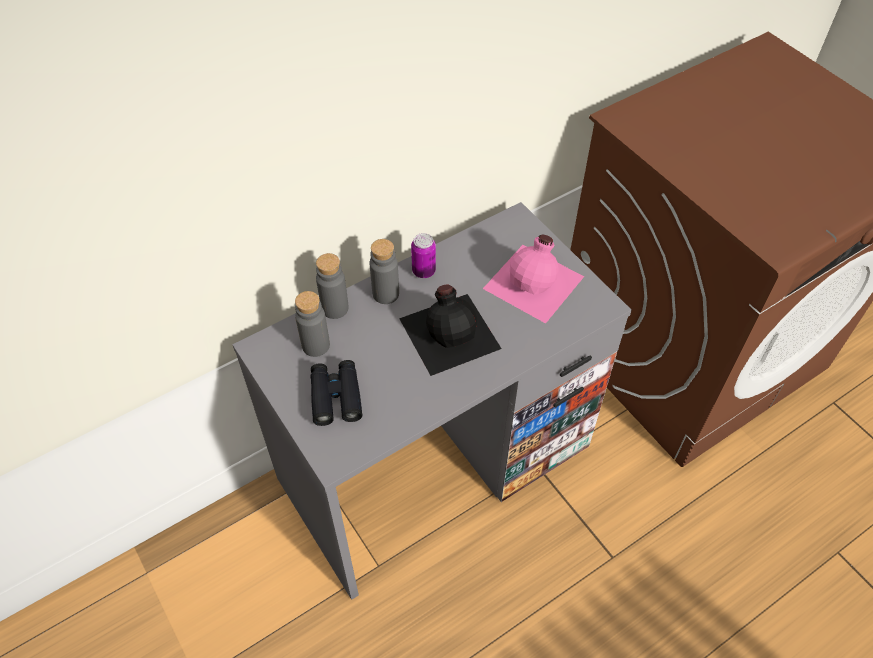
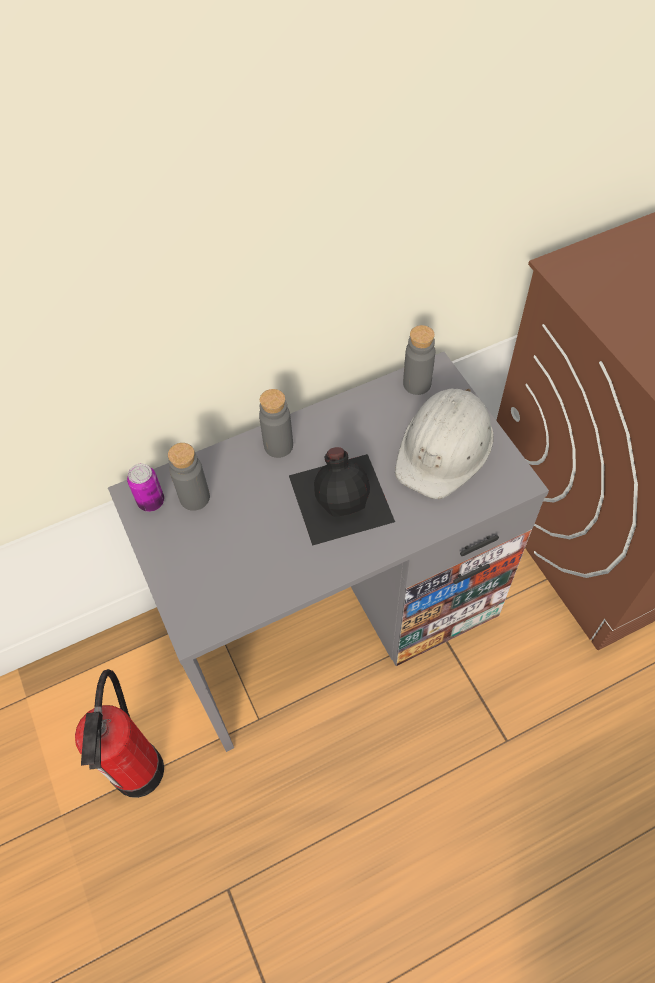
camera: 10 degrees right, 5 degrees up
black binoculars [311,360,362,426] -> none
grey bottle [316,253,349,319] -> grey bottle moved to [403,325,435,395]
can [411,233,436,278] -> can moved to [127,464,164,512]
pink bottle [483,235,584,323] -> white hard hat [395,389,494,499]
none -> fire extinguisher [75,669,164,798]

